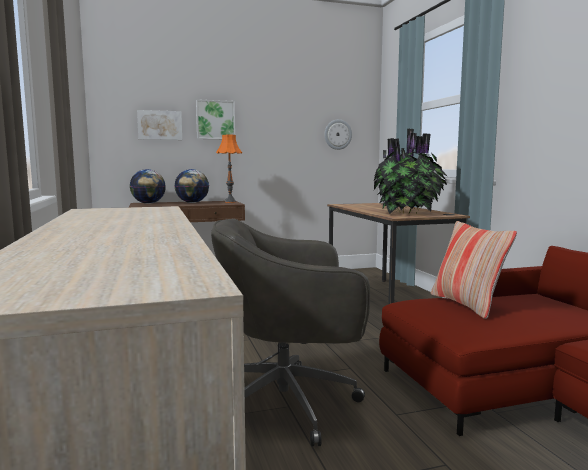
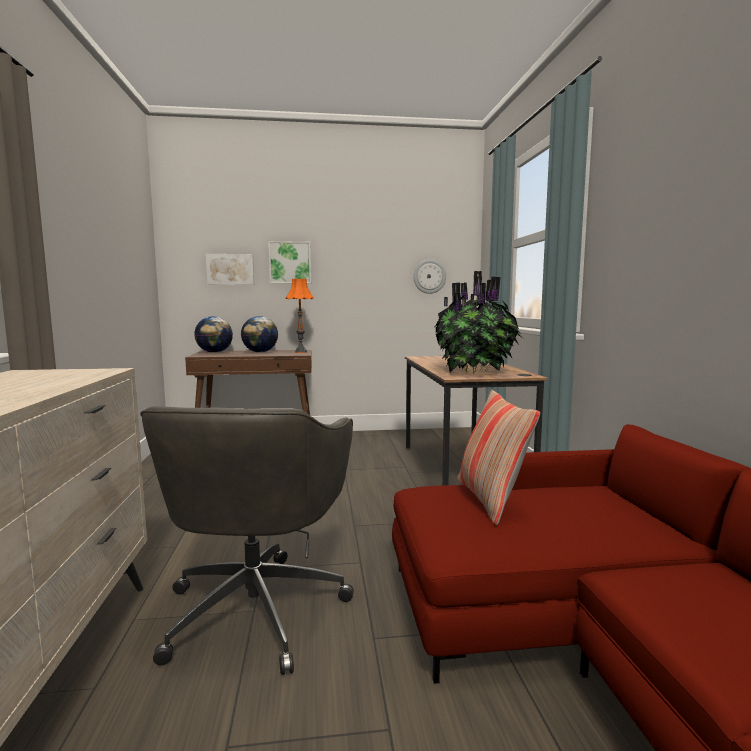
camera: 10 degrees right, 0 degrees up
grey office chair [211,219,370,447] -> grey office chair turned 90 degrees counterclockwise [140,406,354,675]

